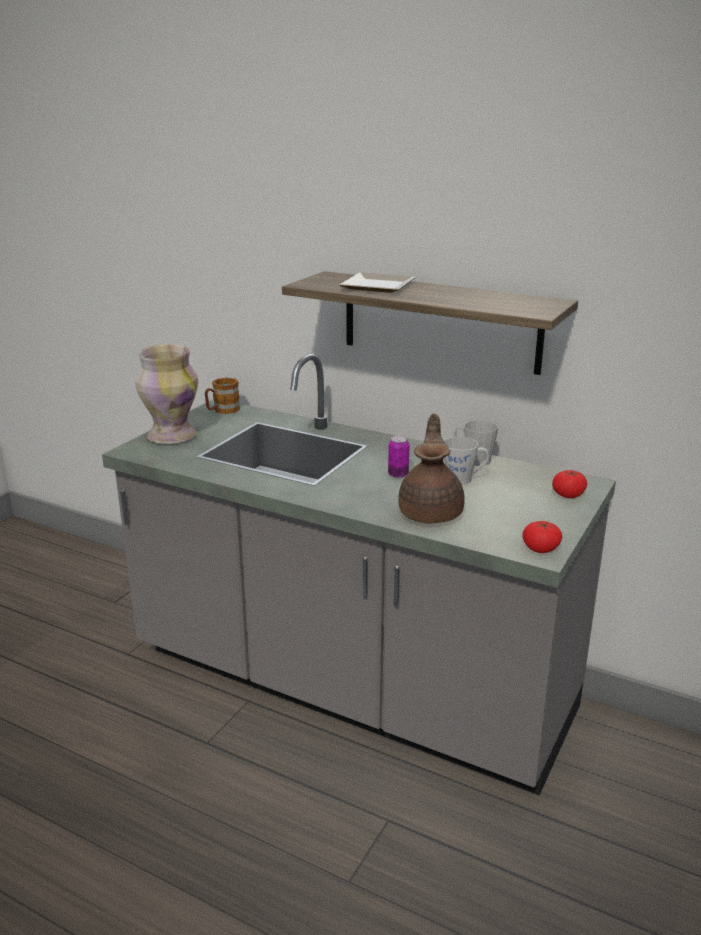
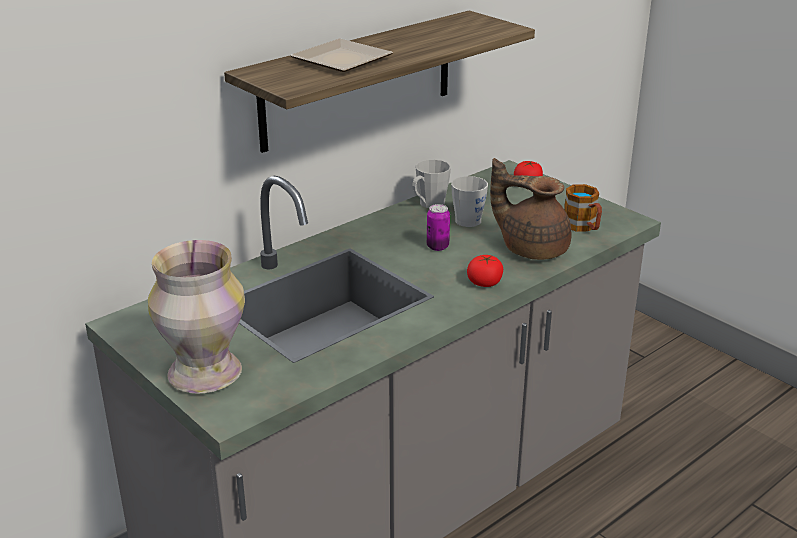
camera: 70 degrees left, 5 degrees up
mug [205,378,240,414] -> mug moved to [564,184,602,232]
tomato [522,521,562,553] -> tomato moved to [467,255,503,287]

